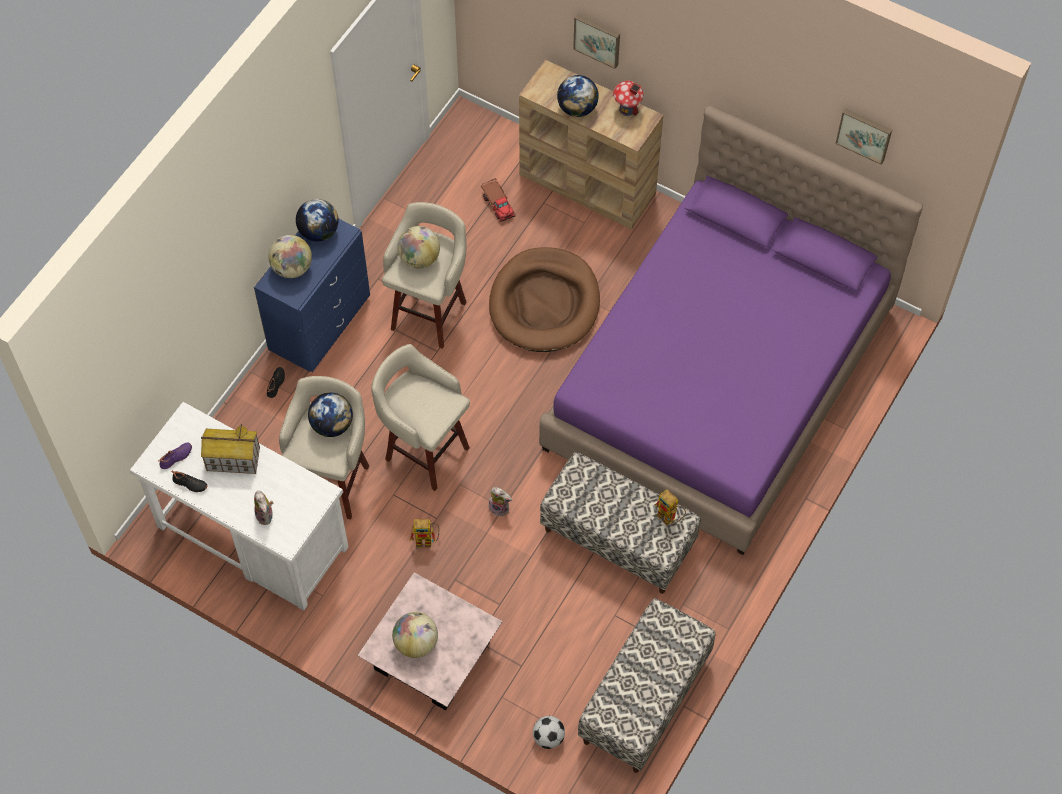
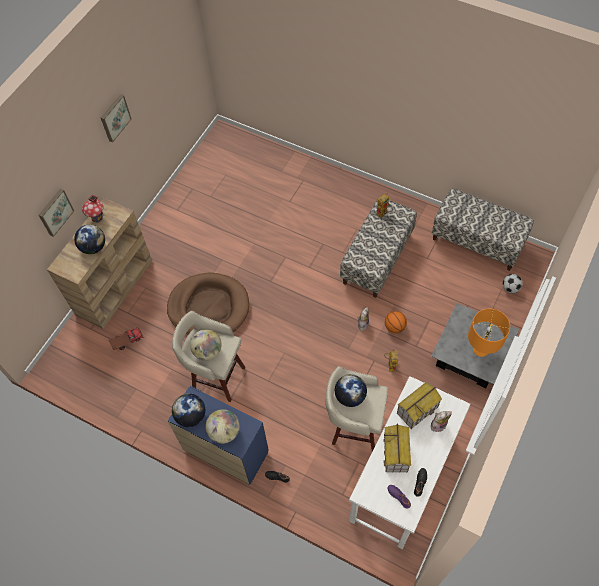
camera: 90 degrees left, 0 degrees up
pink coffee table [357,572,503,710] -> grey coffee table [431,303,519,388]
beige stool [371,344,470,491] -> none
globe [392,612,438,658] -> orange table lamp [468,309,510,357]
purple bed [539,105,923,555] -> none
picture [835,108,892,165] -> picture moved to [101,94,131,142]
none -> basketball [385,311,407,333]
none -> toy house [397,382,442,429]

